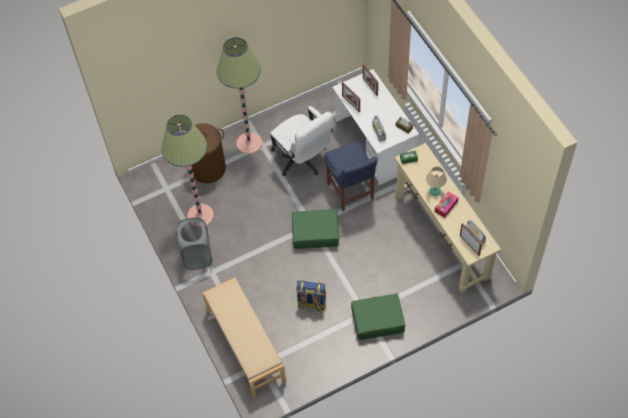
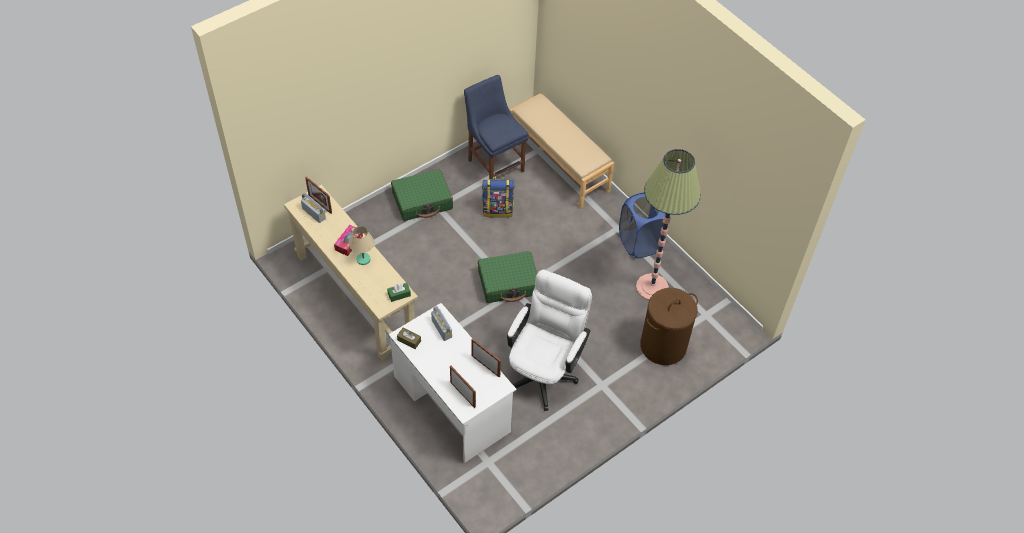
camera: 165 degrees right, 5 degrees down
grey laundry basket [176,218,213,270] -> blue laundry basket [619,192,668,258]
floor lamp [217,38,262,154] -> none
white office chair [270,106,333,176] -> white office chair turned 75 degrees clockwise [507,269,592,411]
blue chair [324,141,378,211] -> blue chair moved to [464,75,529,179]

